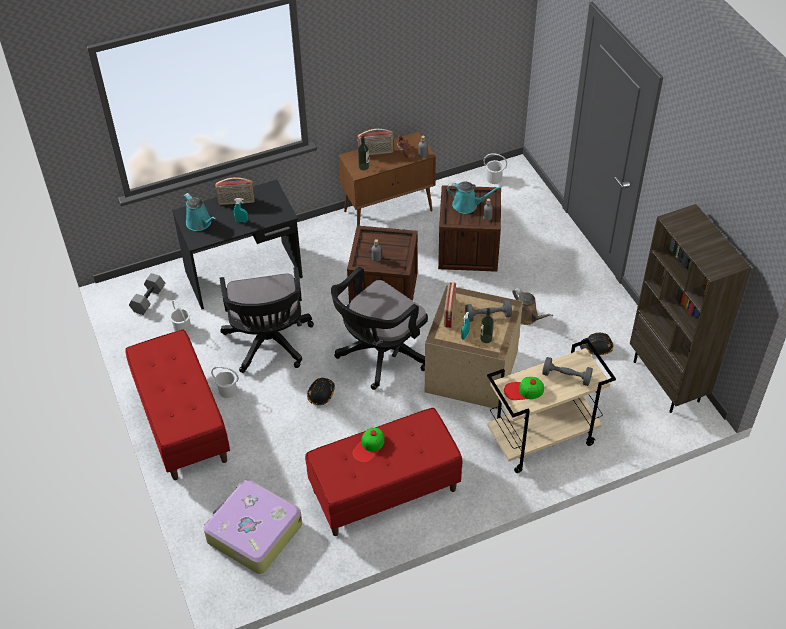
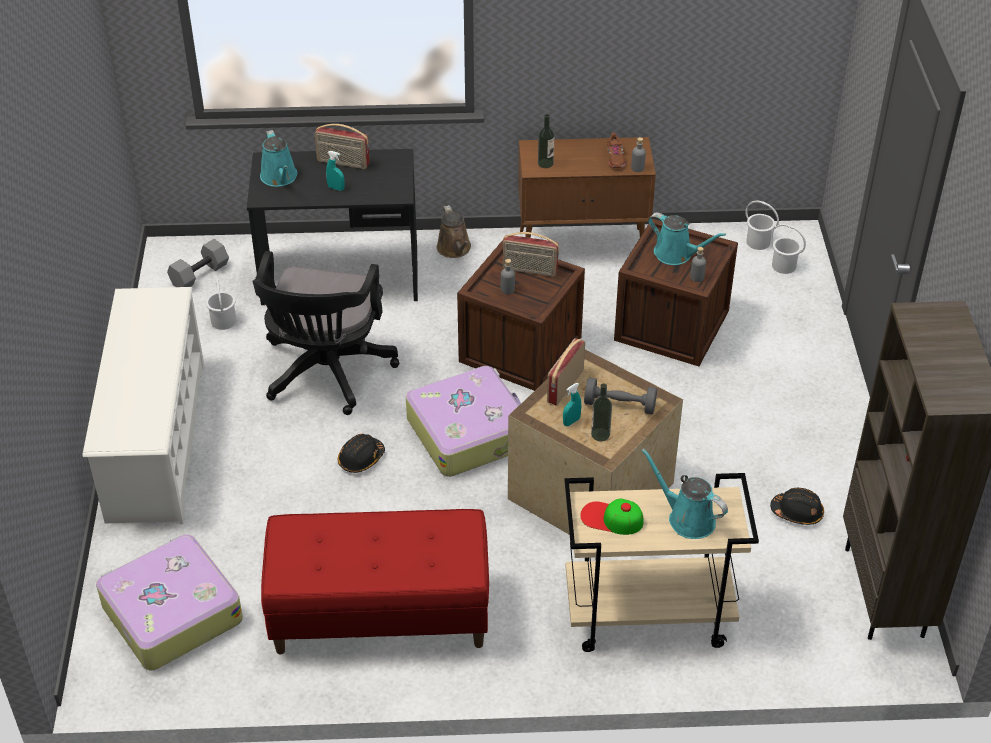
camera: 20 degrees right, 5 degrees down
red bench [125,330,230,480] -> white shoe rack [83,287,204,524]
white bucket [211,366,239,398] -> white bucket moved to [771,224,806,274]
black office chair [331,267,428,390] -> suitcase [406,366,521,477]
cap [353,428,385,463] -> none
radio [358,129,393,155] -> radio moved to [503,232,559,277]
brown watering can [512,288,553,325] -> brown watering can moved to [437,205,471,258]
grey dumbbell [542,357,593,386] -> turquoise watering can [641,448,728,539]

